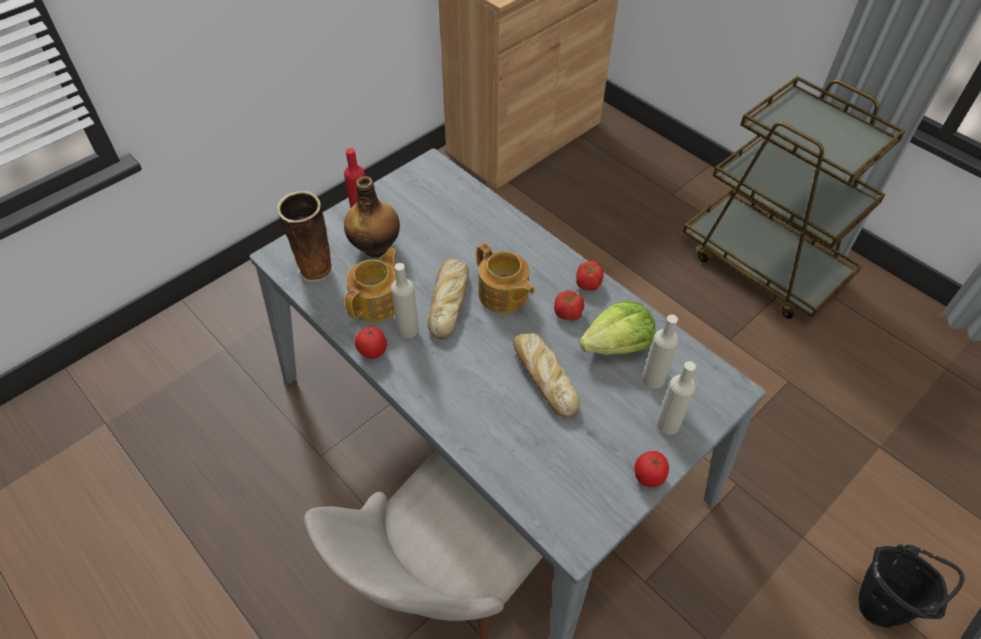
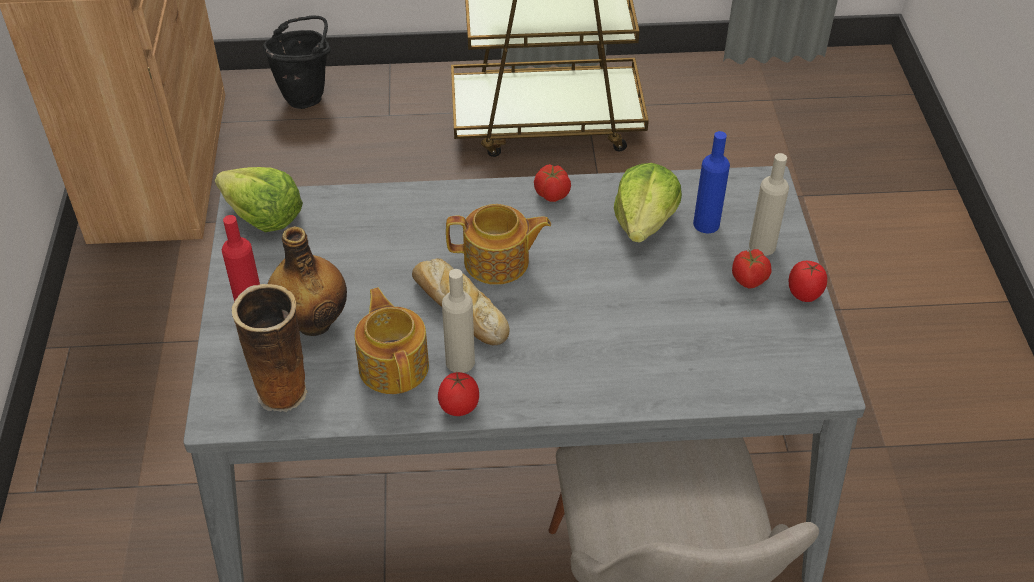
camera: 50 degrees left, 5 degrees down
bread [513,333,580,418] -> none
tomato [554,290,584,320] -> tomato moved to [732,249,772,288]
beige bottle [642,315,678,389] -> blue bottle [693,131,730,233]
black bucket [858,544,965,628] -> black bucket moved to [262,15,331,109]
none -> lettuce [215,167,303,232]

